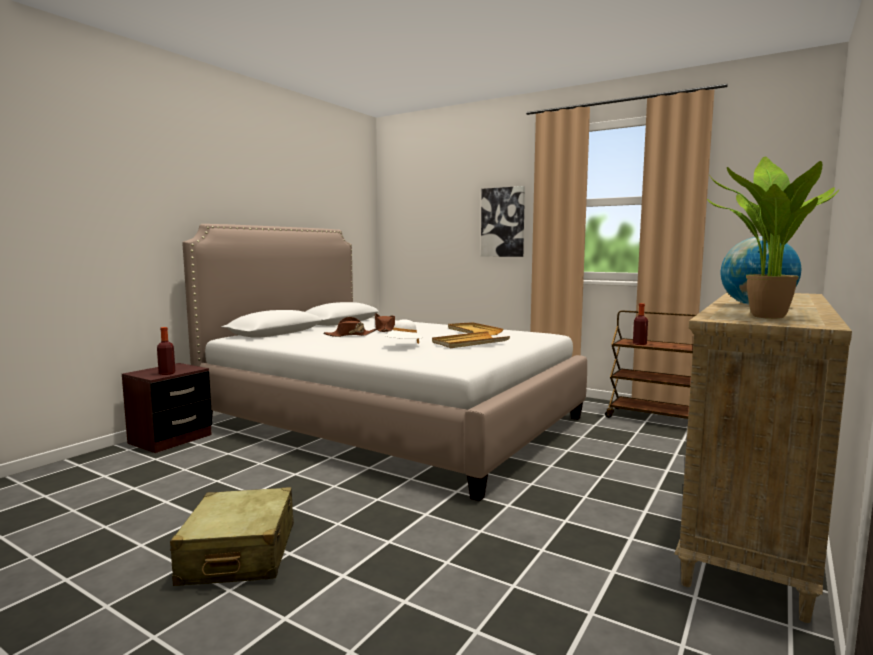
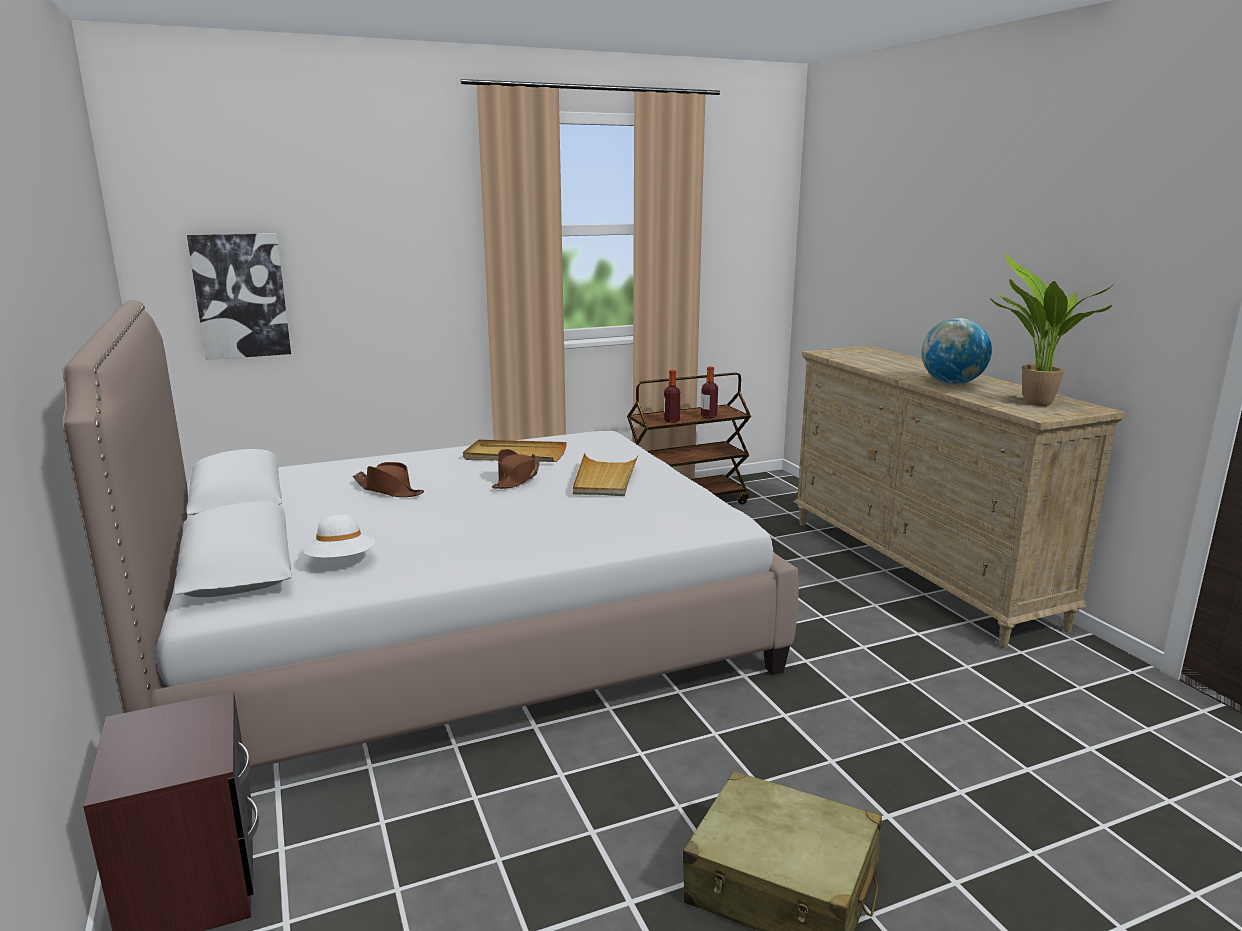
camera: 55 degrees left, 10 degrees up
bottle [157,327,176,375] -> bottle moved to [701,366,718,418]
brown hat [324,317,377,337] -> brown hat moved to [492,449,541,489]
white hat [384,319,423,344] -> white hat moved to [303,514,375,558]
picture [481,186,525,257] -> picture moved to [187,233,291,360]

